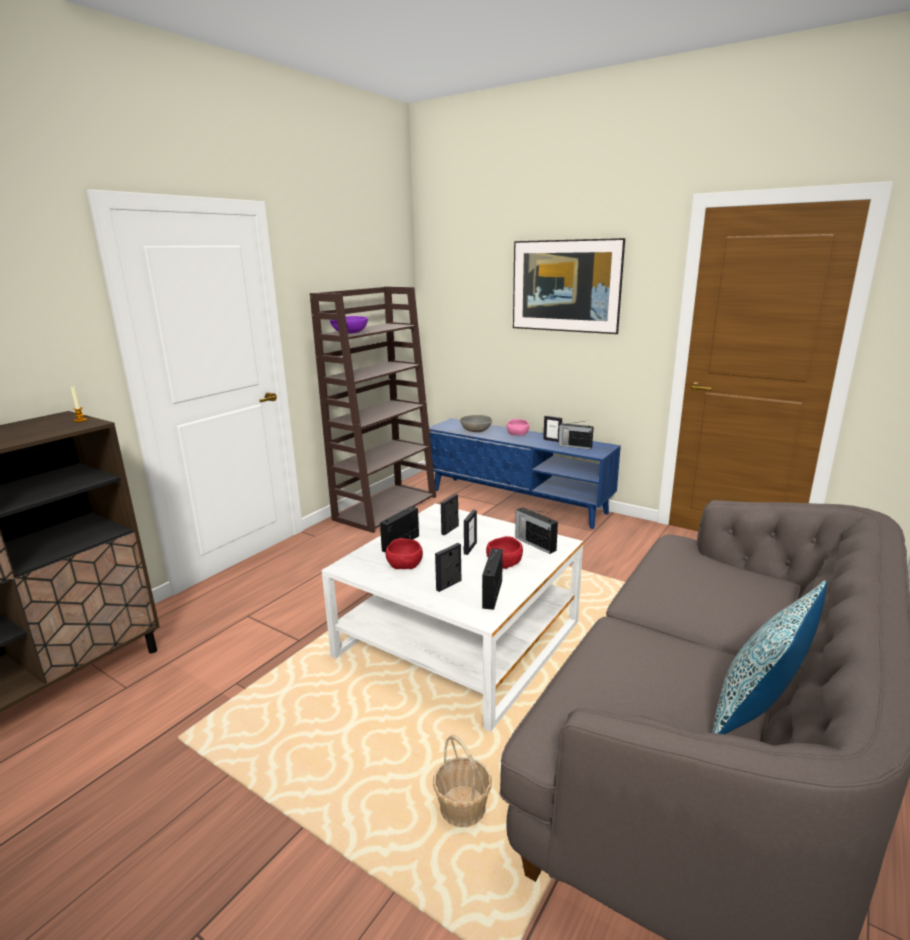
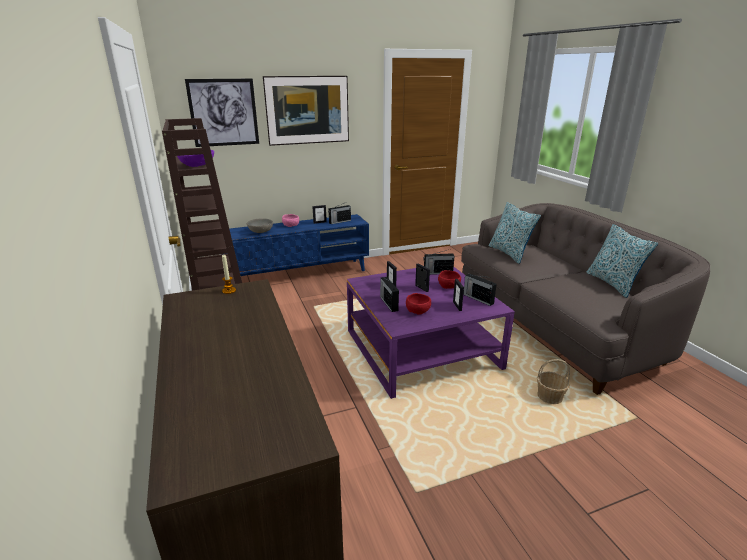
camera: 55 degrees left, 5 degrees up
white coffee table [322,503,583,732] -> purple coffee table [347,267,515,399]
none -> picture [185,79,259,147]
none -> pillow [489,202,541,264]

